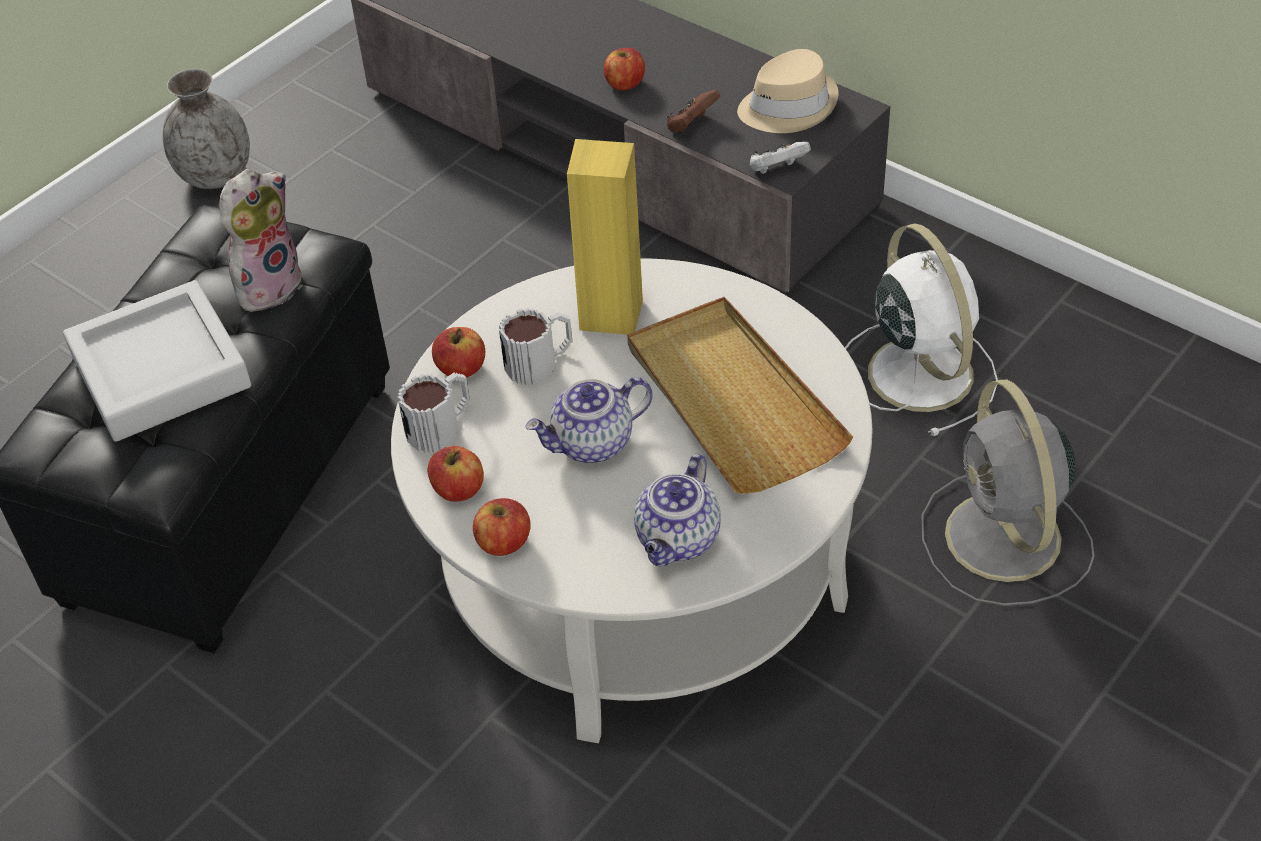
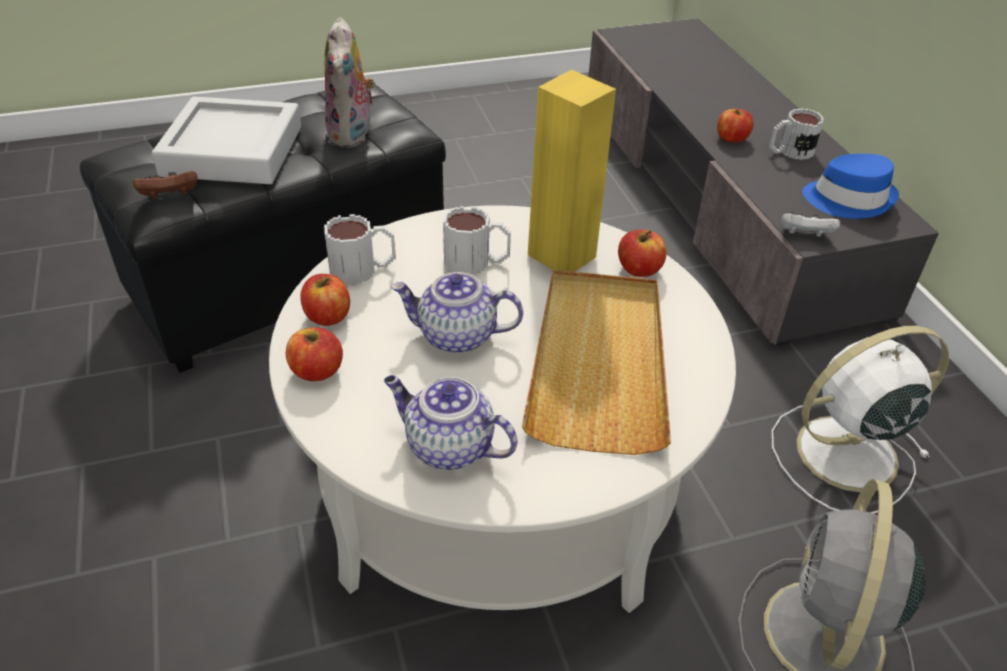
camera: 30 degrees right, 5 degrees down
grey vase [163,69,250,189] -> none
plush toy [220,169,303,312] -> plush toy turned 105 degrees clockwise [324,17,376,148]
apple [432,327,485,378] -> apple moved to [618,229,667,277]
teapot [634,454,721,566] -> teapot turned 60 degrees clockwise [384,375,518,471]
brown game controller [666,89,720,133] -> brown game controller moved to [133,171,197,199]
beige hat [737,49,839,133] -> blue hat [802,154,899,219]
white fan [845,223,998,436] -> white fan turned 120 degrees counterclockwise [771,326,949,514]
none -> mug [769,108,824,160]

